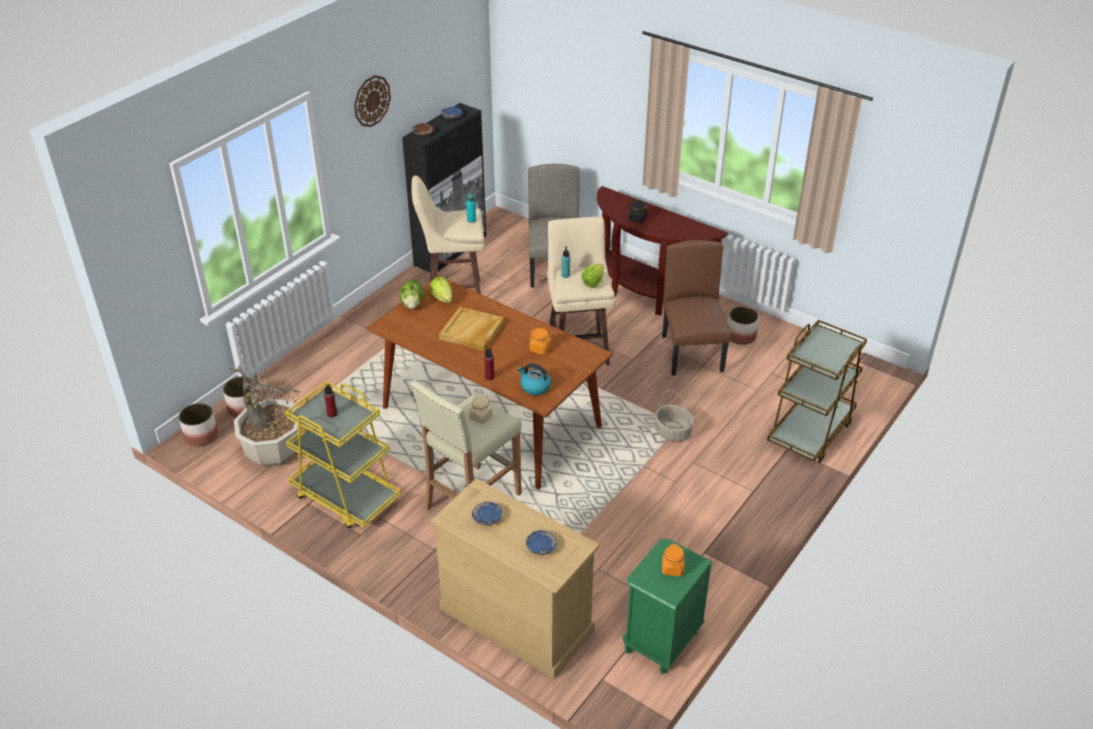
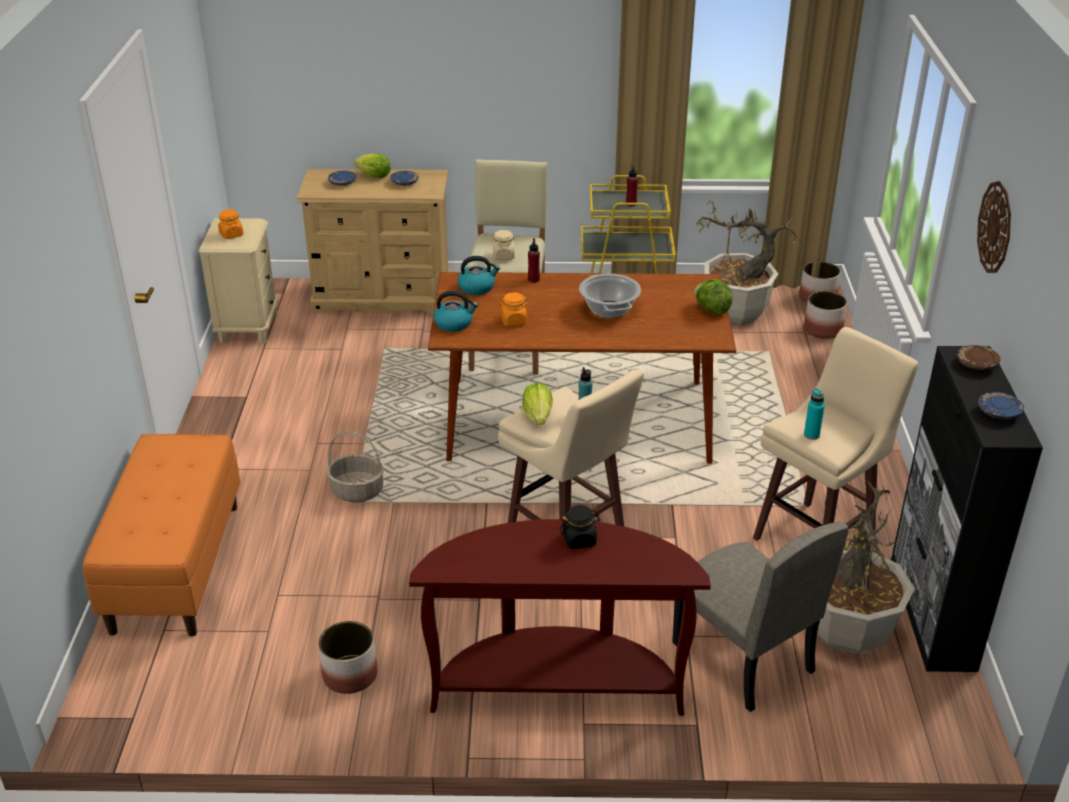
camera: 145 degrees right, 5 degrees down
lettuce [430,277,452,303] -> lettuce moved to [354,153,391,178]
beige tray [439,307,504,351] -> cooking pot [579,273,641,318]
green nightstand [623,538,713,674] -> beige nightstand [199,218,279,344]
brown chair [662,240,731,375] -> none
brown cart [767,320,867,463] -> orange bench [83,434,240,636]
none -> kettle [433,291,478,332]
none -> potted plant [817,480,915,654]

